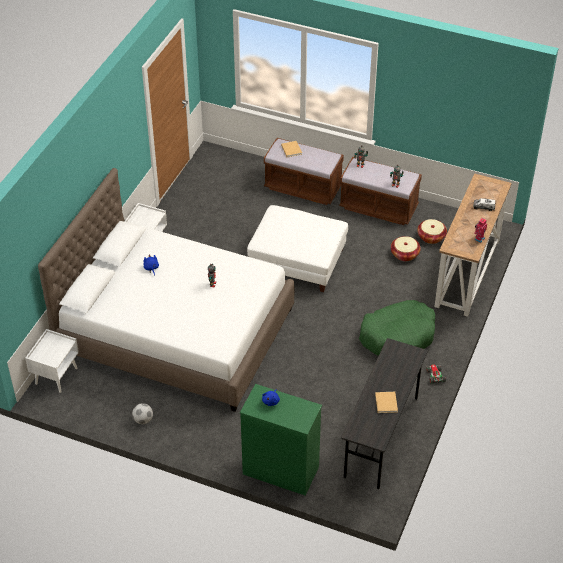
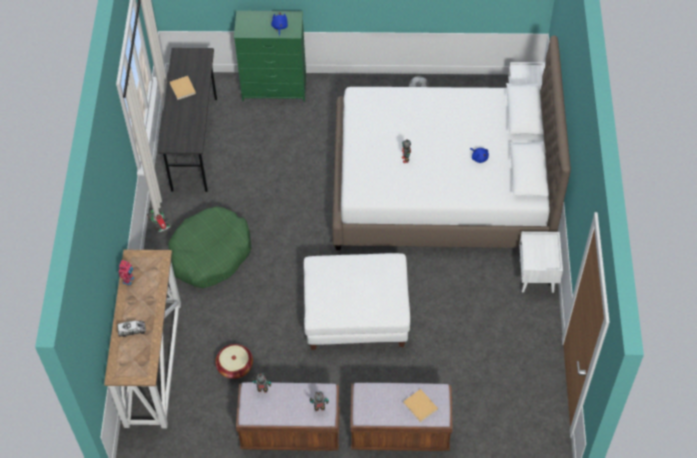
camera: 160 degrees right, 10 degrees up
basket [417,219,447,244] -> none

